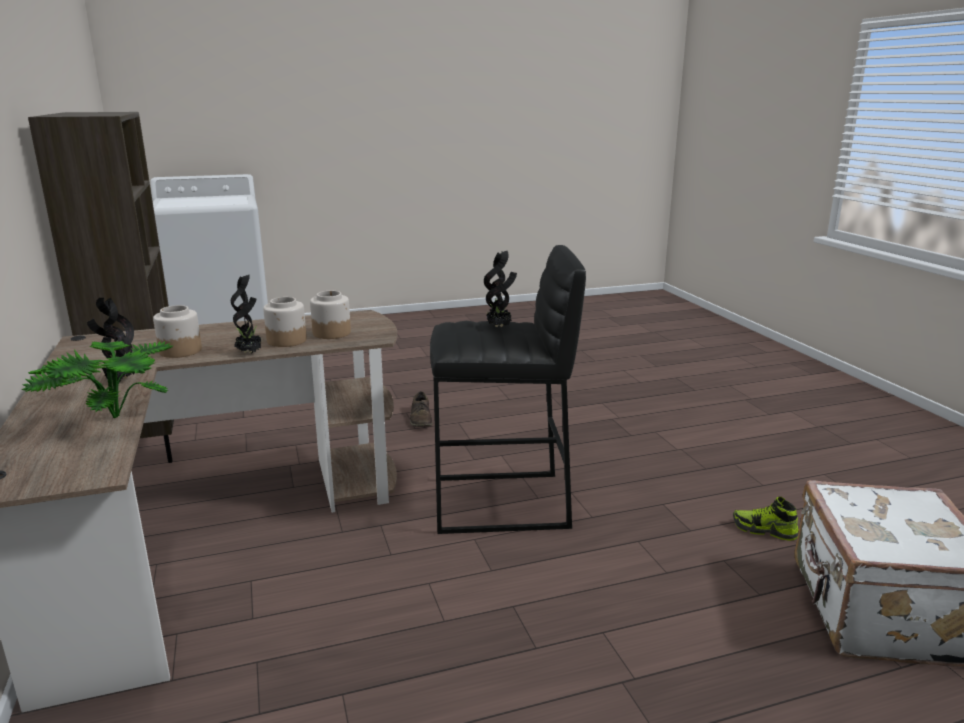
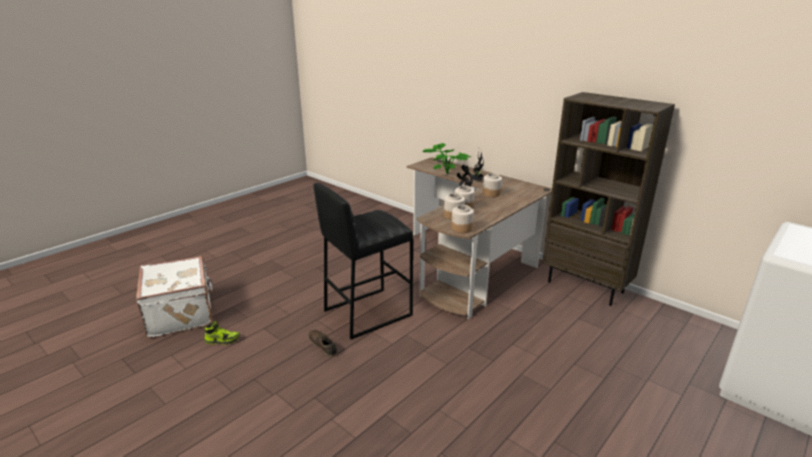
camera: 150 degrees right, 5 degrees up
brown shoe [410,391,432,427] -> brown shoe moved to [308,330,337,356]
potted plant [484,251,517,327] -> none
none -> jar [451,205,474,233]

